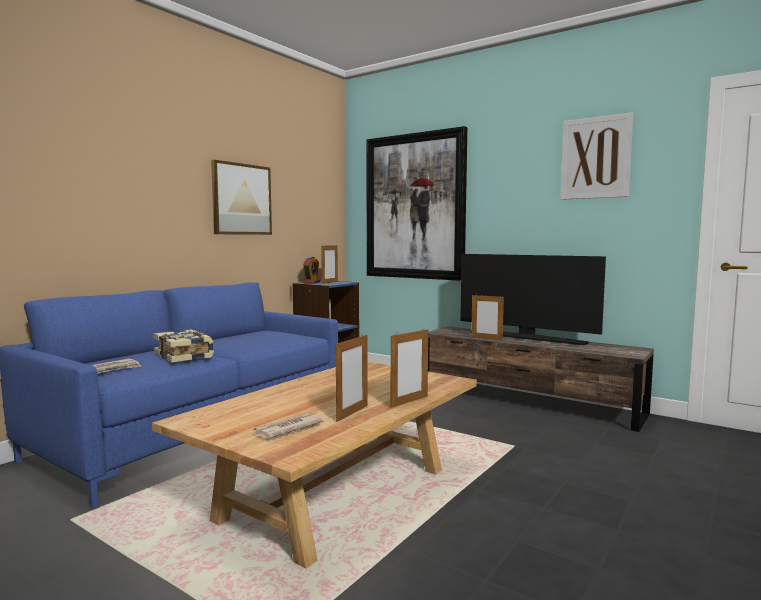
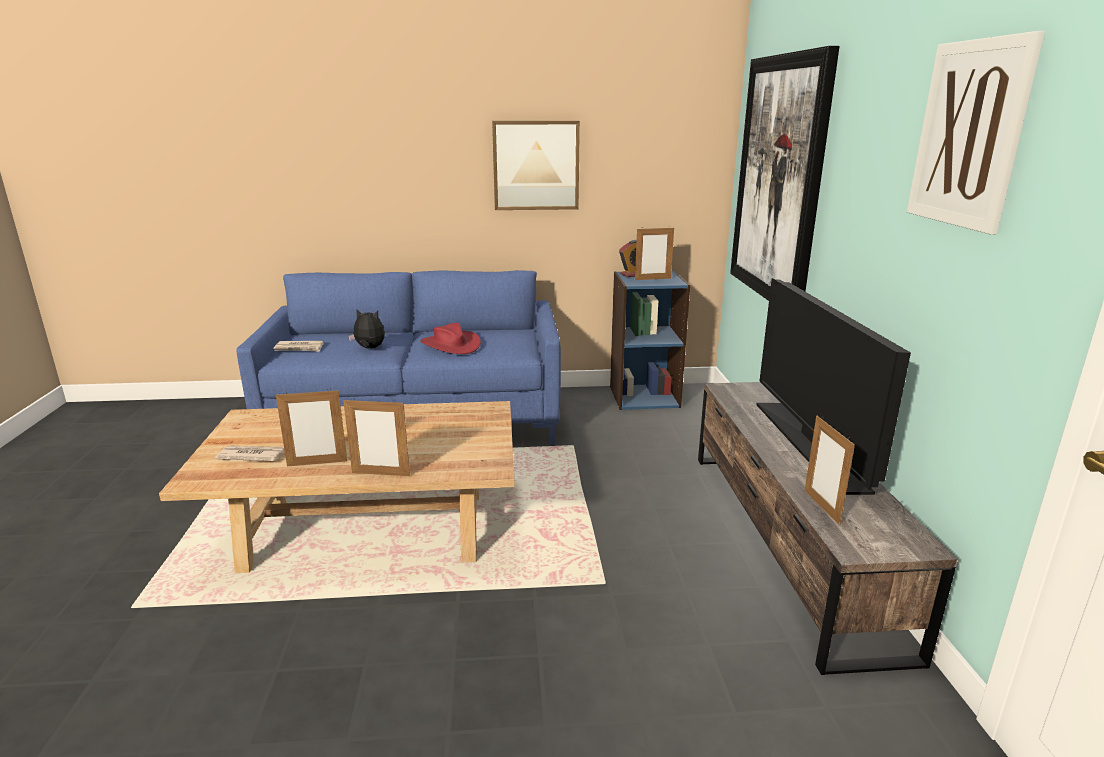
camera: 50 degrees right, 15 degrees up
book [153,330,214,363] -> plush toy [348,309,385,349]
picture frame [471,295,504,340] -> picture frame moved to [805,416,855,525]
none -> red hat [420,323,481,354]

